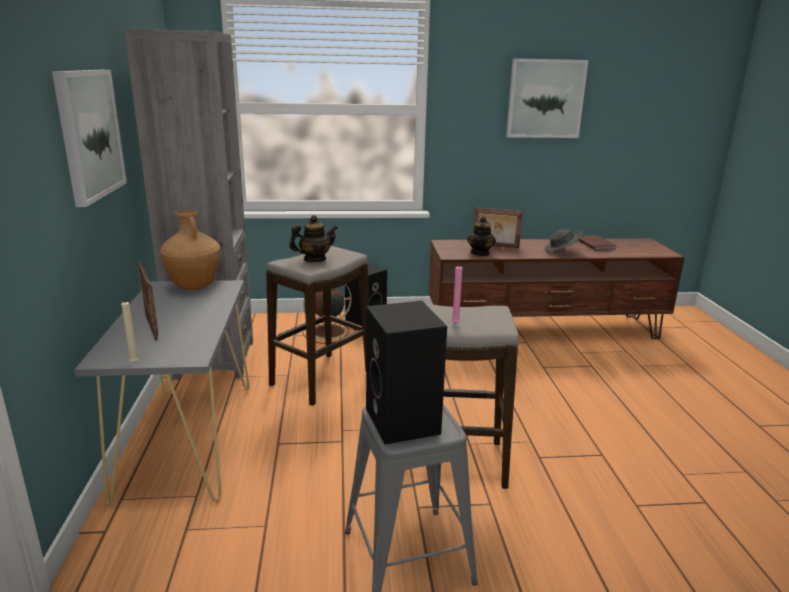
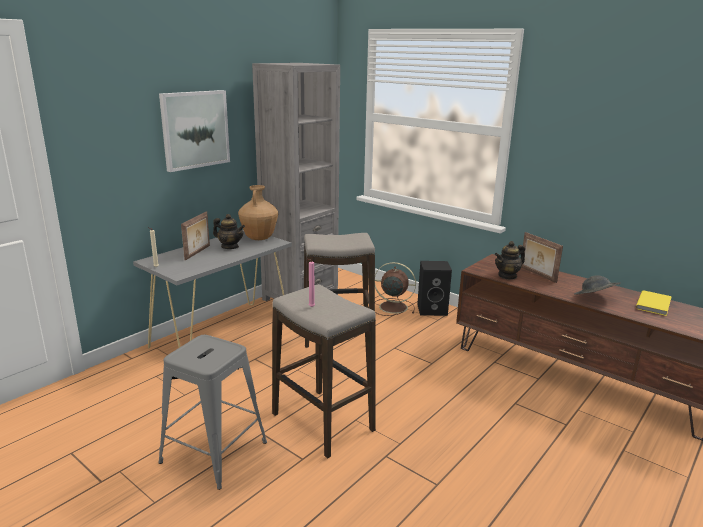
camera: 45 degrees right, 0 degrees up
teapot [289,215,338,262] -> teapot moved to [213,214,245,249]
black speaker [366,301,447,444] -> none
picture [506,58,589,138] -> none
brown book [578,235,616,250] -> yellow book [636,290,672,316]

